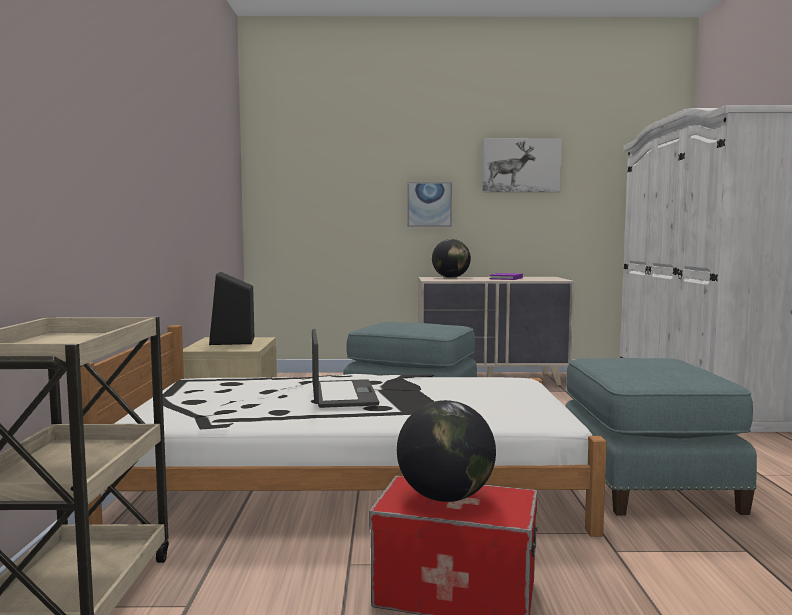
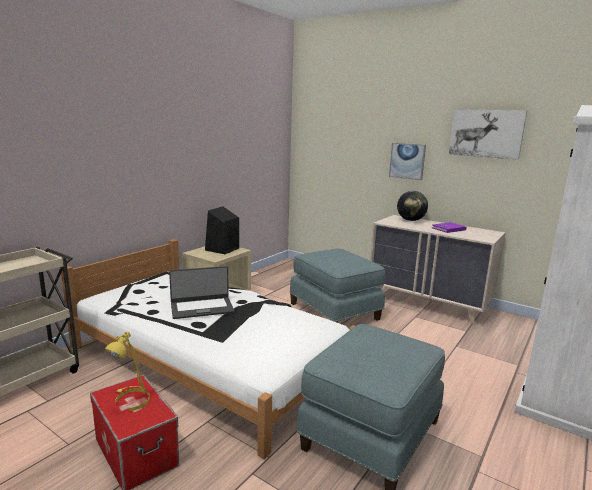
camera: 35 degrees right, 10 degrees up
laptop [312,329,379,408] -> laptop turned 45 degrees clockwise [169,266,234,319]
globe [397,400,496,502] -> yellow table lamp [105,332,150,411]

